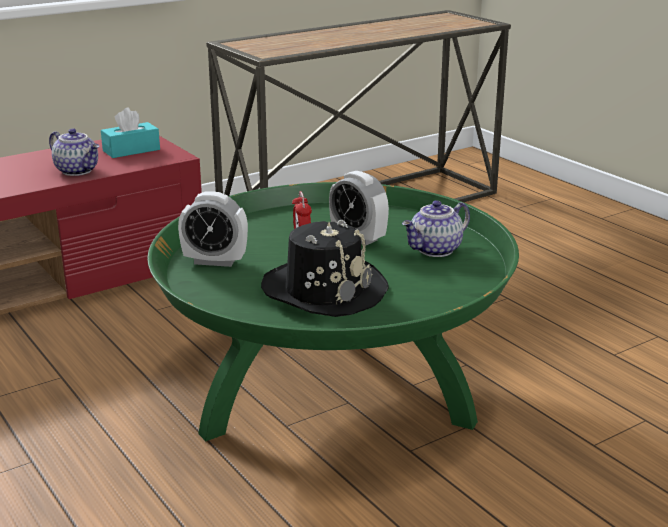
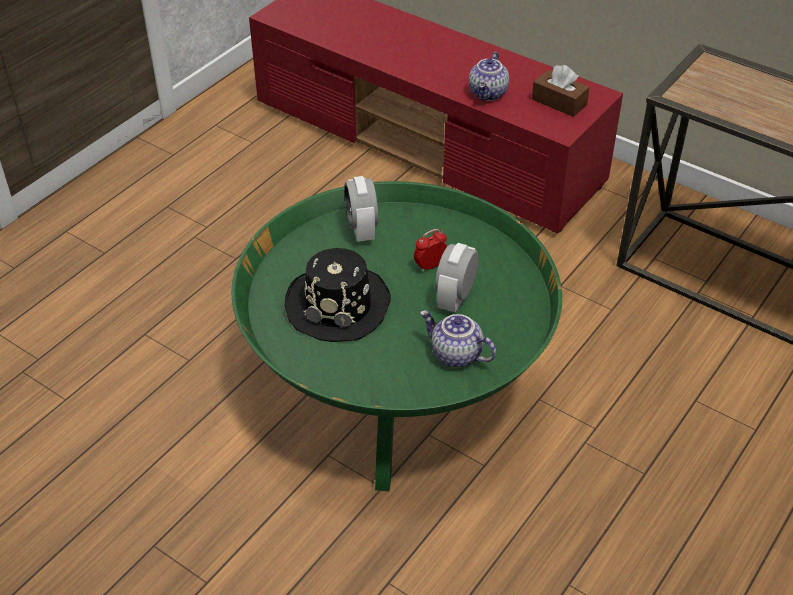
camera: 70 degrees right, 20 degrees up
turquoise tissue box [101,107,160,158] -> brown tissue box [532,65,590,117]

